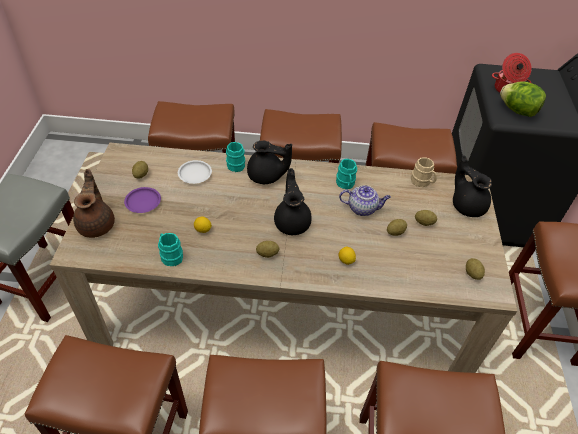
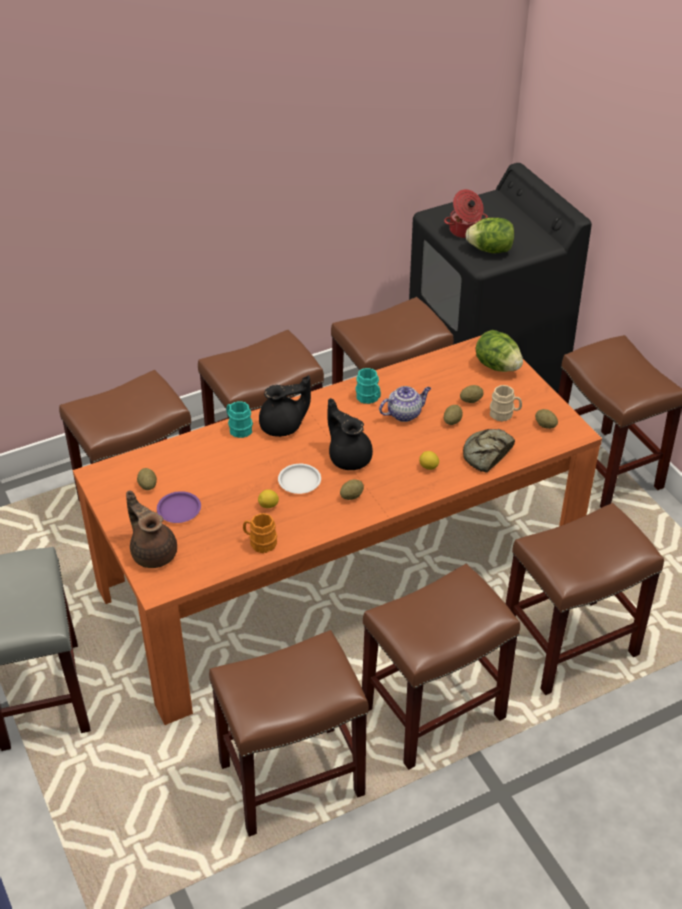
camera: 30 degrees left, 5 degrees down
beige dining table [50,142,517,373] -> orange dining table [73,335,602,725]
turquoise mug [158,233,183,266] -> orange mug [243,513,277,553]
white plate [178,160,212,184] -> white plate moved to [278,464,321,494]
beige mug [411,158,437,187] -> beige mug moved to [490,385,522,422]
black teapot [453,155,492,217] -> lettuce [476,330,523,372]
none -> bread [463,429,515,473]

